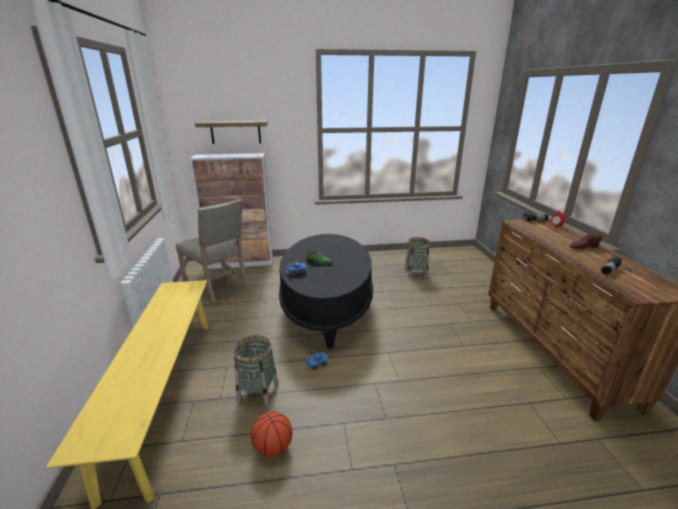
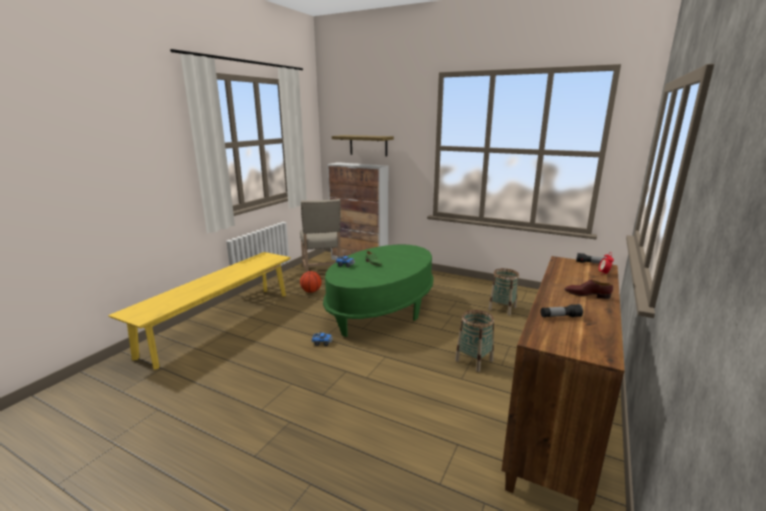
camera: 35 degrees right, 5 degrees down
basket [234,335,278,406] -> basket moved to [455,310,494,372]
basketball [251,411,292,457] -> basketball moved to [300,271,322,293]
black coffee table [279,234,373,349] -> green coffee table [323,245,434,337]

